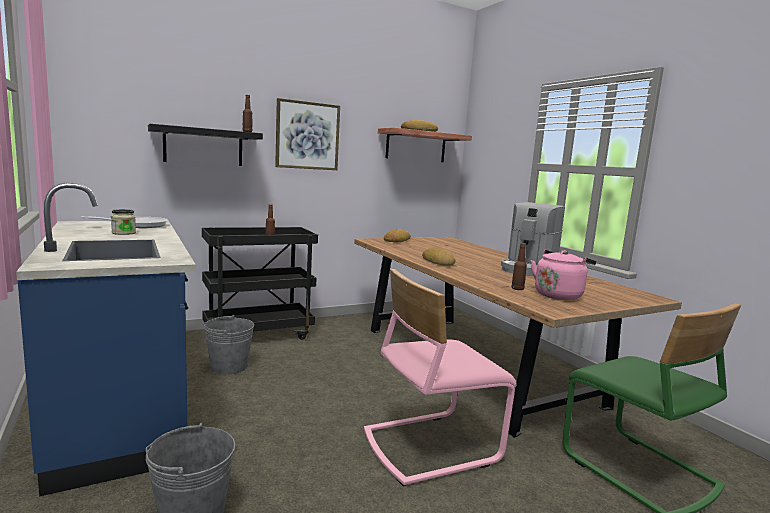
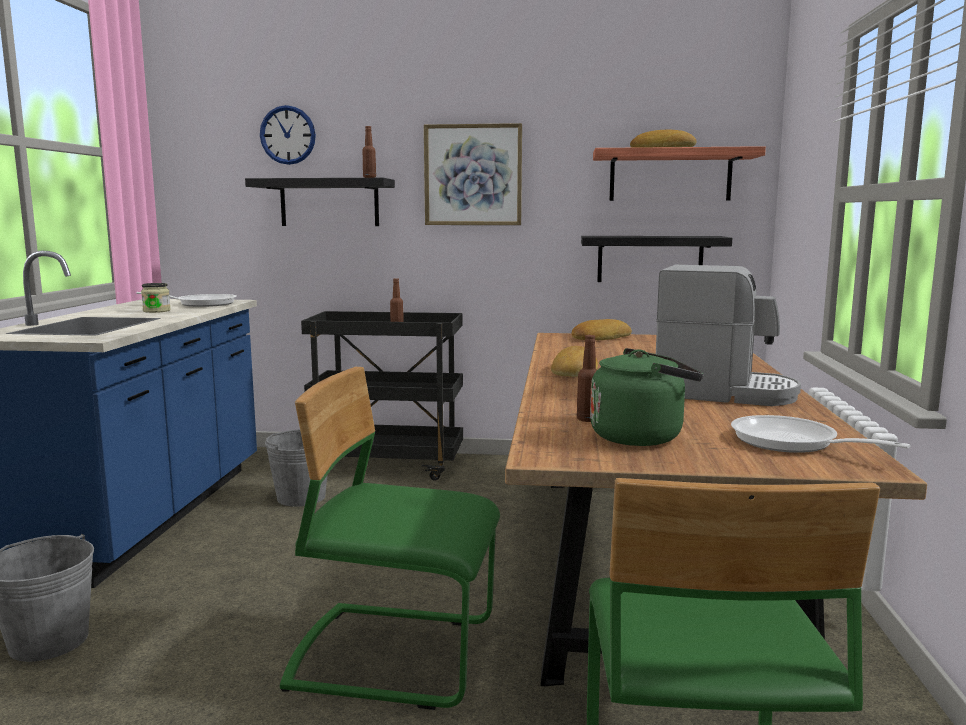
camera: 35 degrees right, 0 degrees up
pink chair [364,269,517,487] -> green chair [280,367,500,710]
coffee machine [501,202,565,276] -> coffee machine turned 135 degrees counterclockwise [656,265,801,406]
pink kettle [531,250,596,300] -> green kettle [590,348,703,446]
none -> wall clock [260,105,316,165]
none -> black shelf [581,236,732,282]
none -> frying pan [731,415,911,453]

